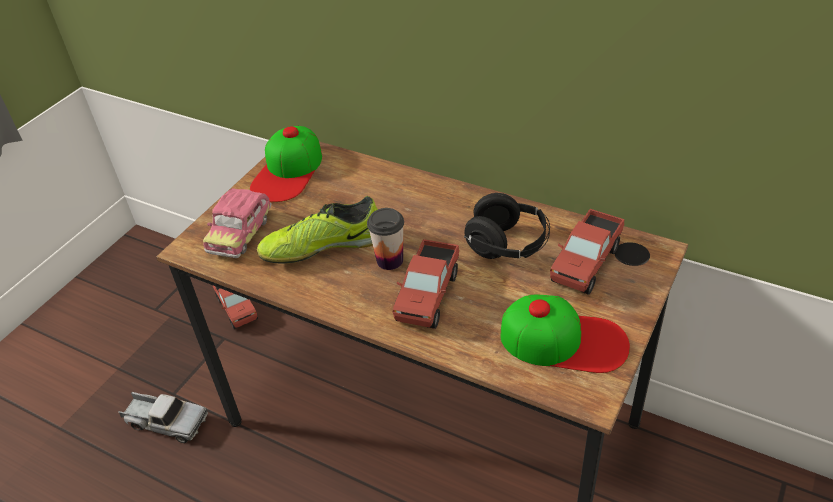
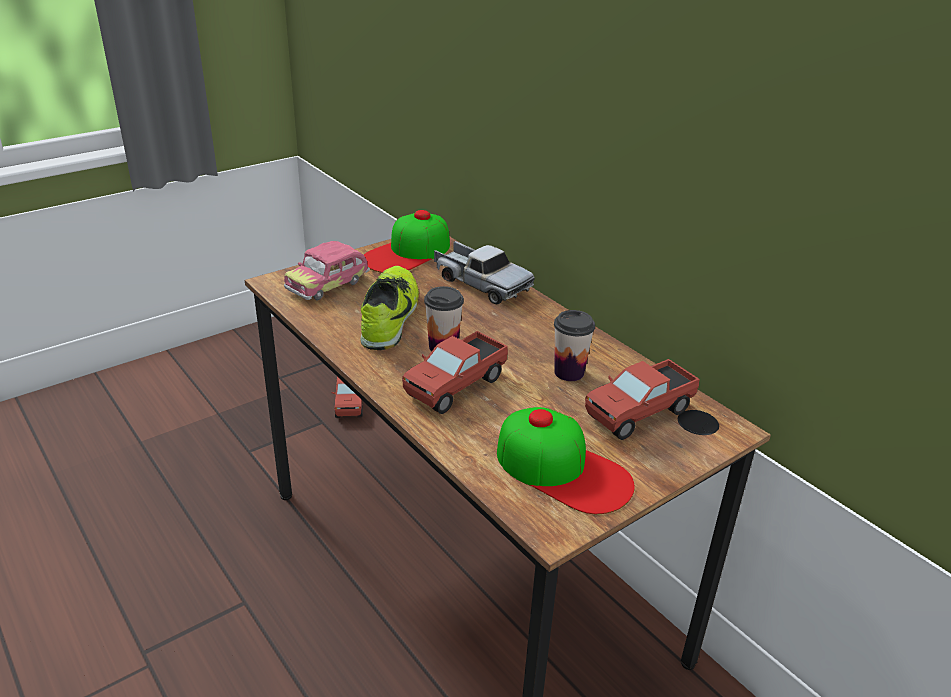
camera: 20 degrees right, 10 degrees down
toy truck [118,392,208,443] -> toy truck moved to [434,241,535,304]
shoe [257,196,378,264] -> shoe turned 90 degrees clockwise [360,266,419,350]
black headphones [464,193,550,259] -> cup [554,310,595,381]

